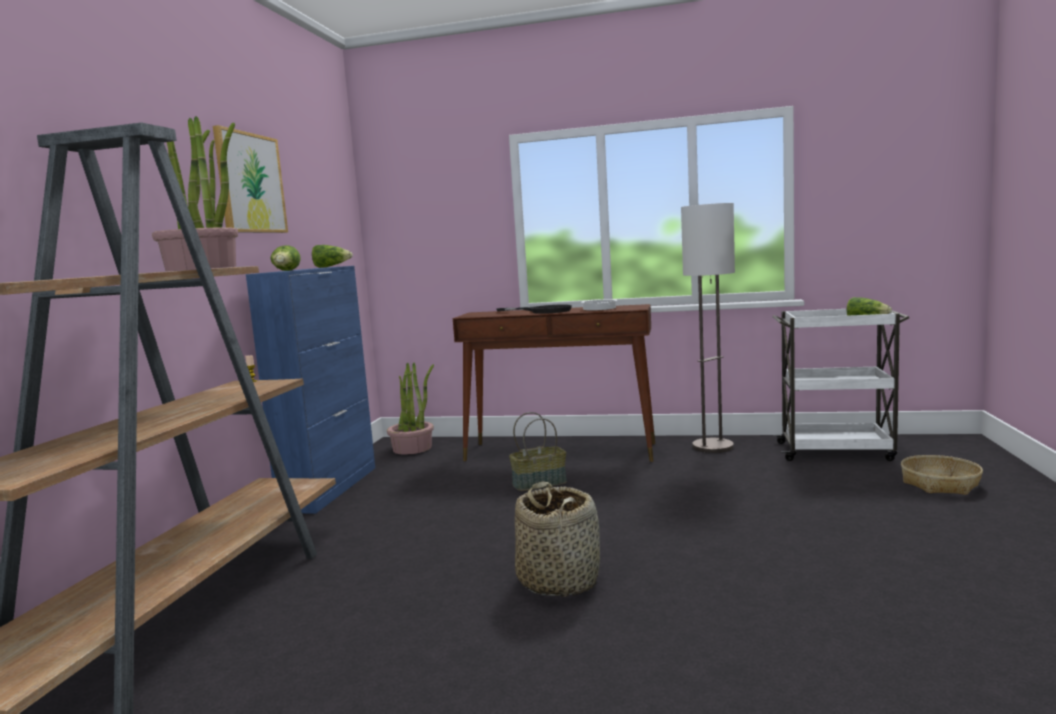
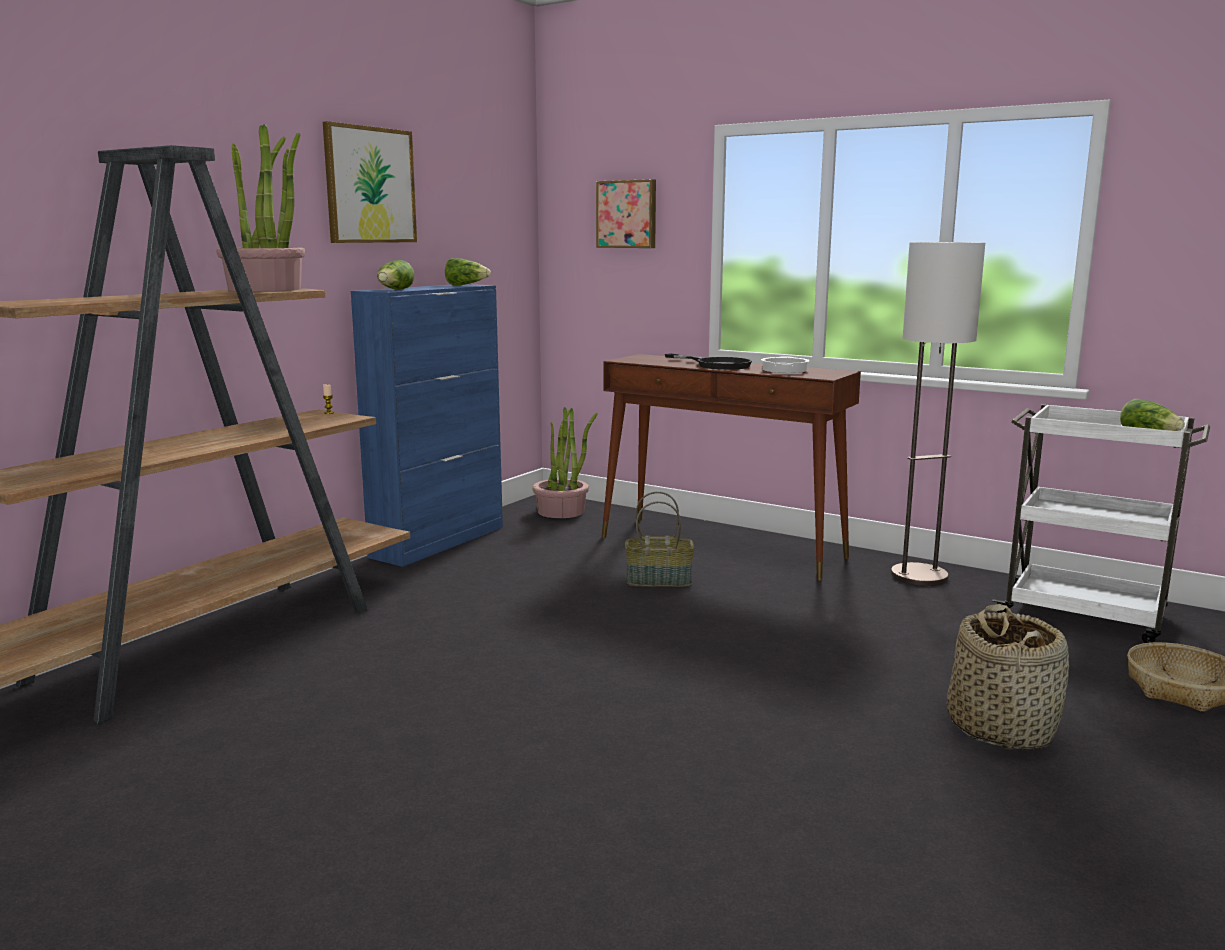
camera: 20 degrees right, 5 degrees up
basket [515,481,600,597] -> basket moved to [947,604,1069,750]
none -> picture [596,179,656,248]

